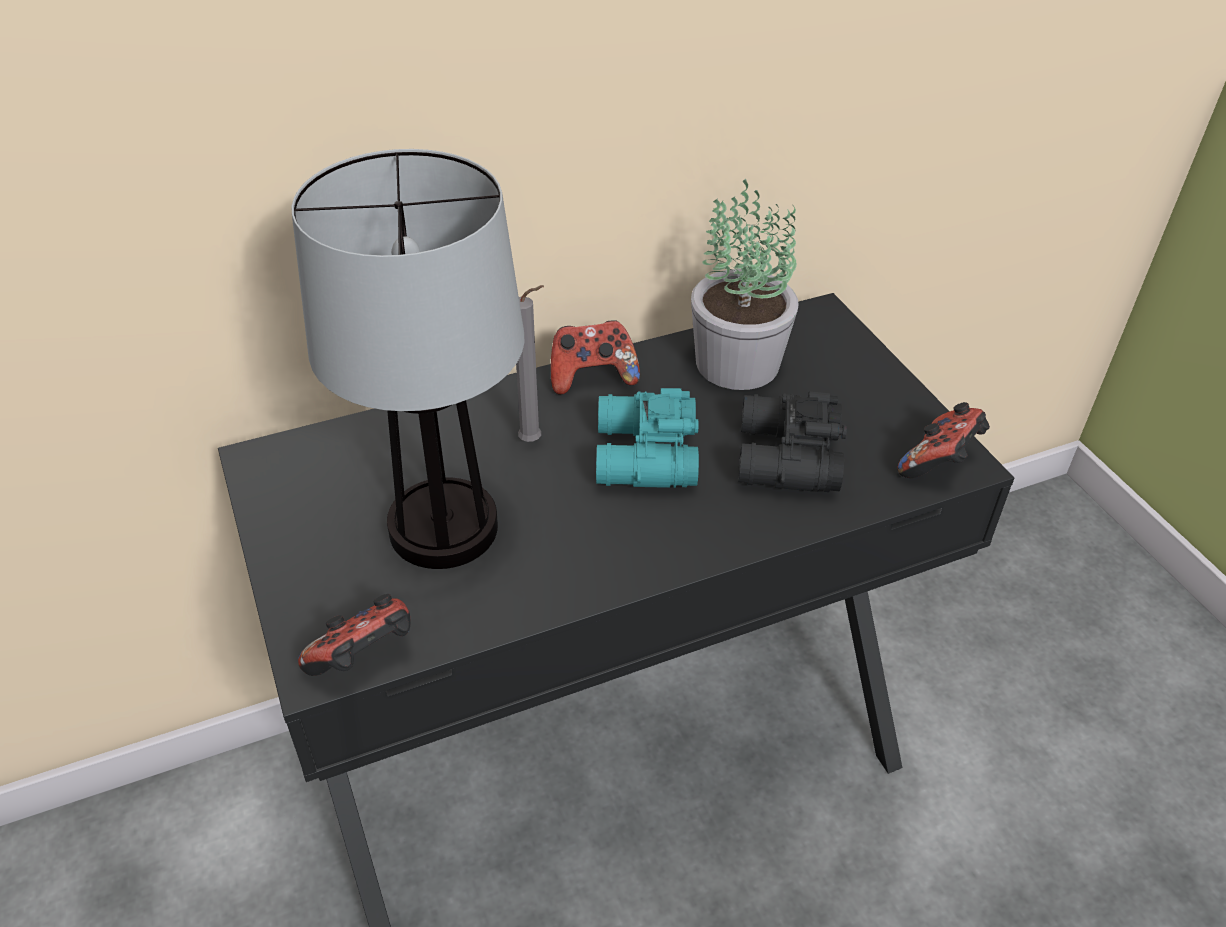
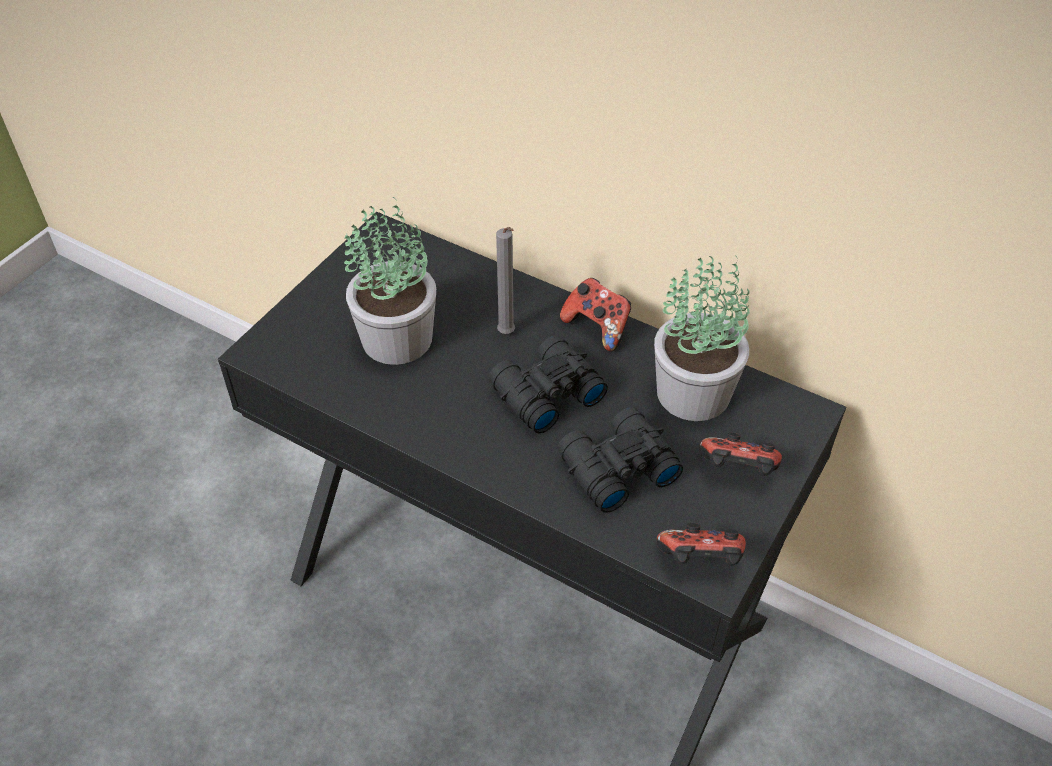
camera: 55 degrees right, 5 degrees up
table lamp [291,149,524,569] -> potted plant [344,197,436,365]
game controller [298,594,410,676] -> game controller moved to [699,433,782,476]
turquoise binoculars [596,388,699,488] -> black binoculars [489,335,608,433]

